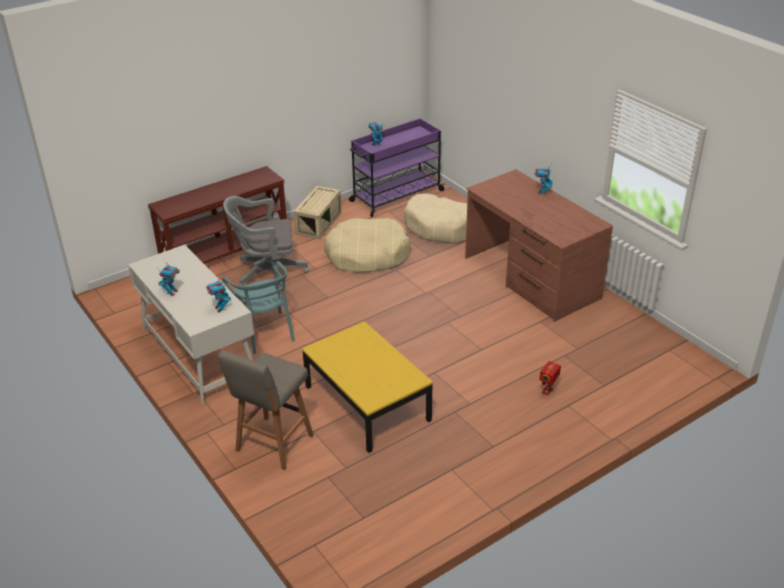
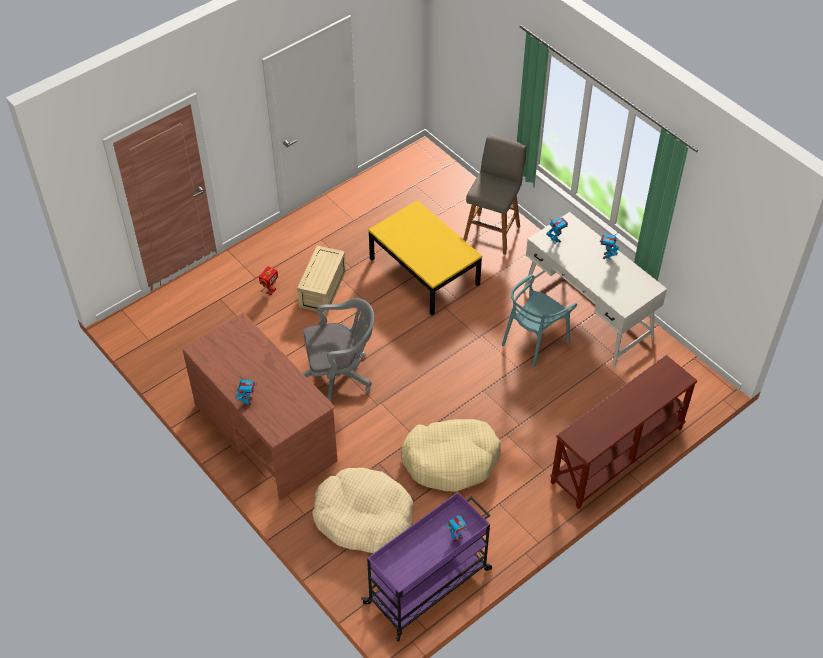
camera: 175 degrees right, 15 degrees up
turquoise chair [222,261,295,354] -> turquoise chair turned 105 degrees counterclockwise [502,274,577,368]
grey office chair [223,196,309,294] -> grey office chair moved to [302,298,374,402]
beige storage box [294,186,342,239] -> beige storage box moved to [297,246,346,314]

